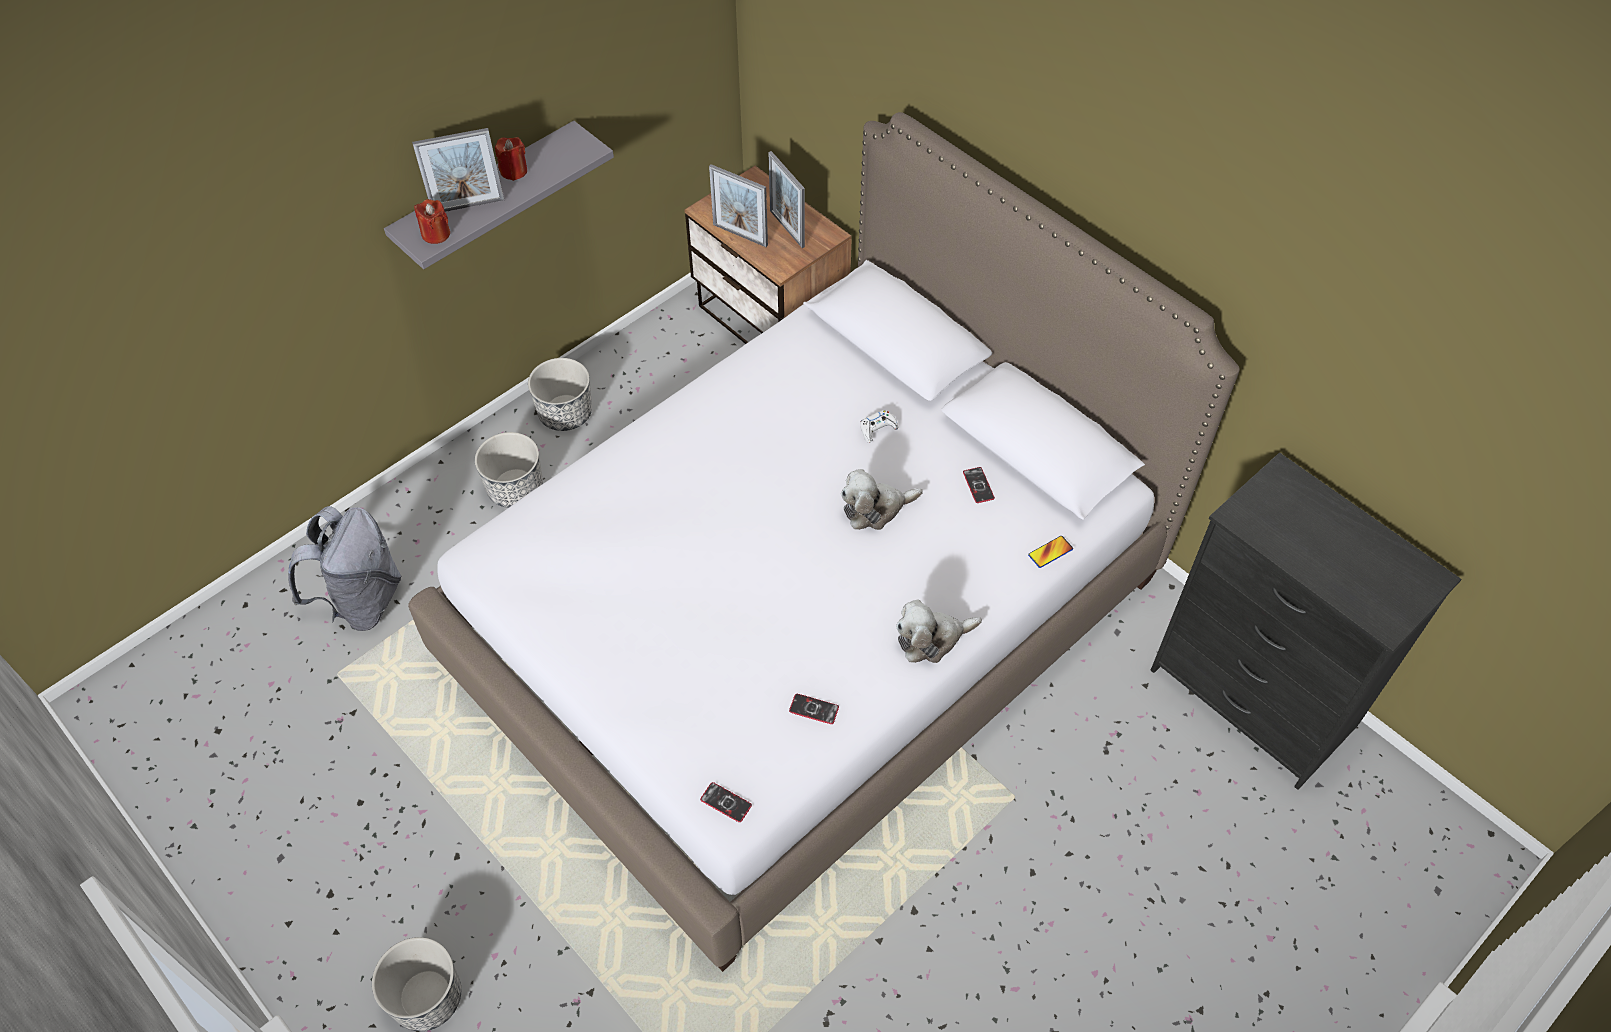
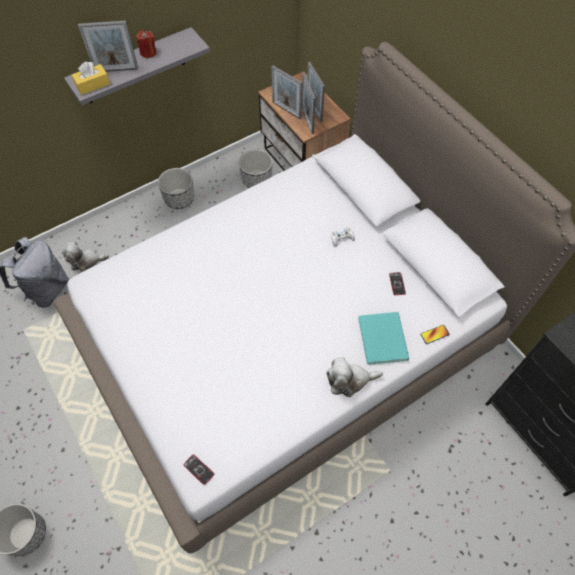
camera: 10 degrees right, 5 degrees up
red candle [414,199,450,244] -> yellow tissue box [72,62,110,95]
planter [475,432,543,508] -> planter moved to [239,149,273,188]
phone [789,694,839,724] -> none
plush toy [841,469,923,530] -> plush toy moved to [62,242,109,272]
none -> picture frame [302,72,316,134]
none -> turquoise book [358,312,409,365]

